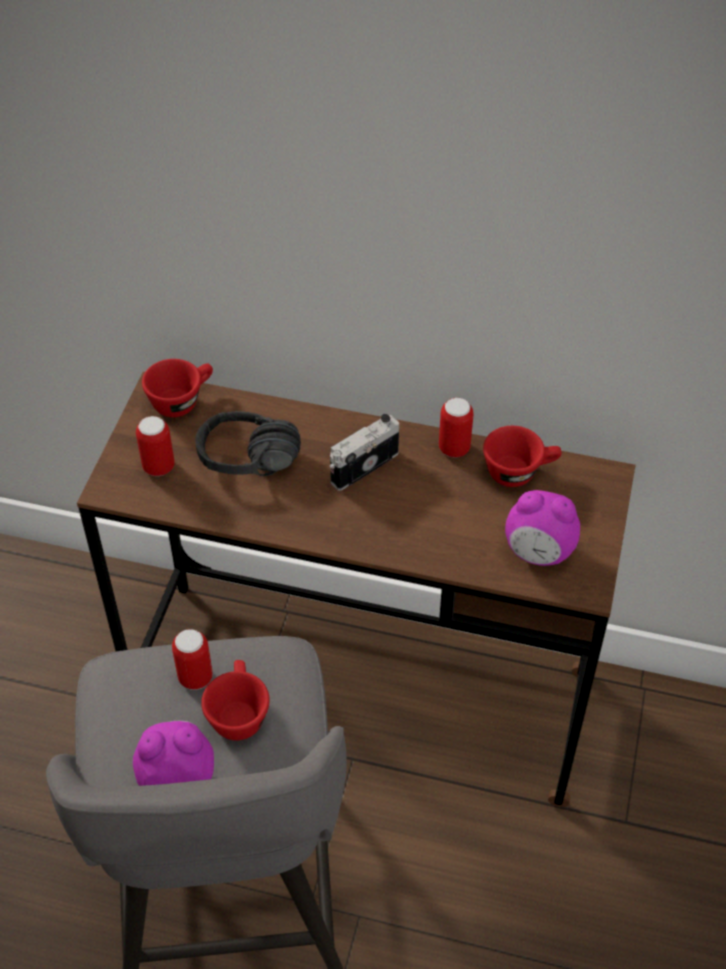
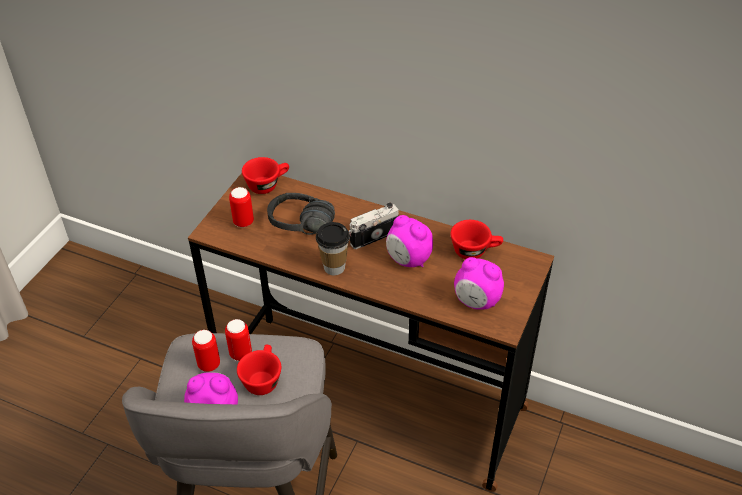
camera: 10 degrees right, 5 degrees down
can [439,398,474,457] -> can moved to [192,330,220,372]
none -> cup [316,222,350,275]
none -> alarm clock [386,215,433,267]

